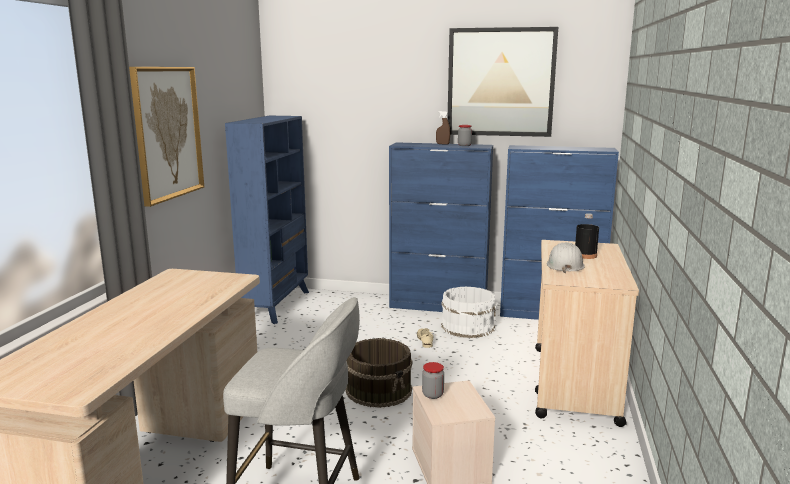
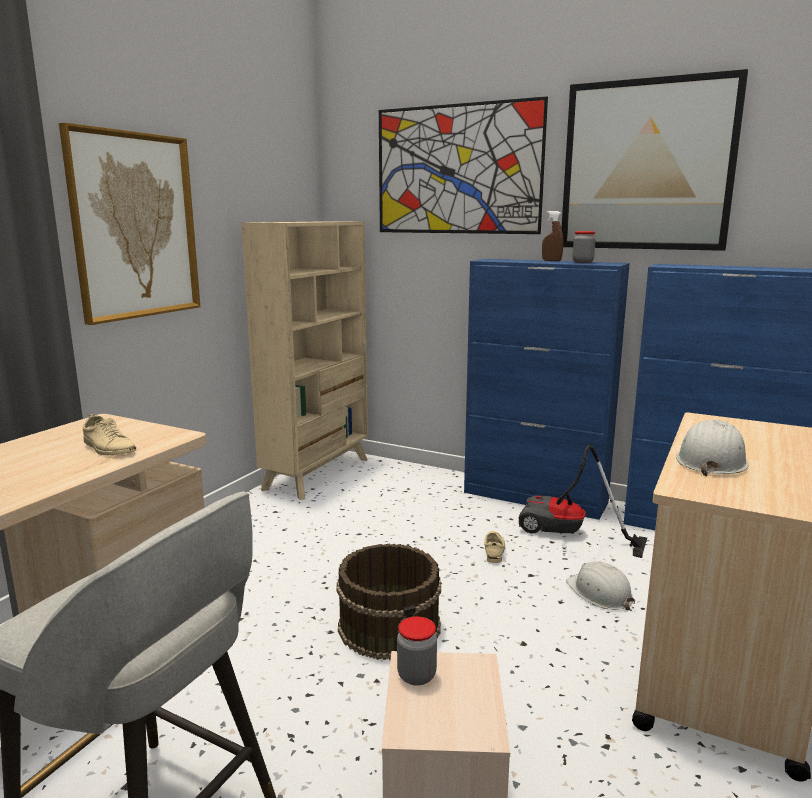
camera: 15 degrees right, 0 degrees up
blue bookcase [225,116,309,324] -> beige bookcase [241,221,368,500]
white bucket [441,287,497,338] -> vacuum cleaner [519,445,647,558]
black bottle [575,213,599,259] -> none
none -> beige shoe [83,414,136,456]
none -> picture [379,96,548,234]
none -> white hard hat [566,561,635,610]

